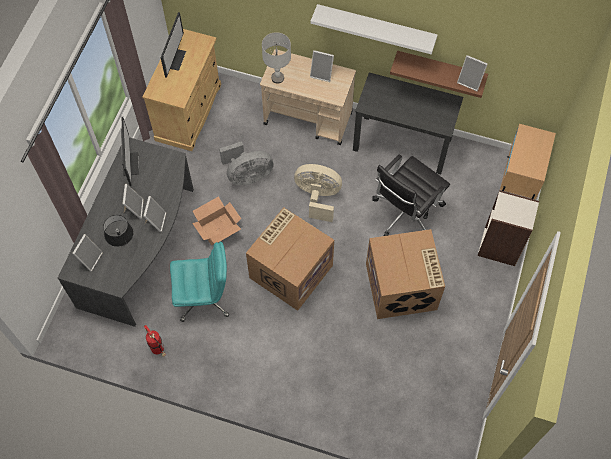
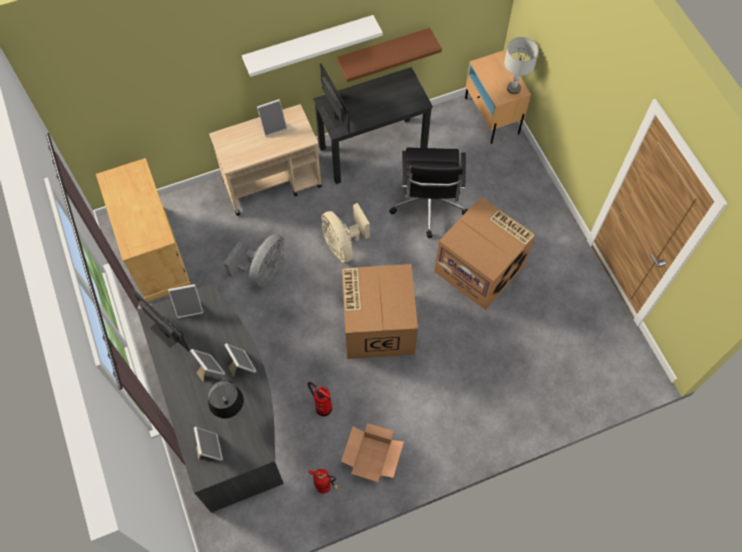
camera: 40 degrees left, 0 degrees up
monitor [161,12,186,78] -> monitor moved to [320,64,350,133]
turquoise office chair [170,242,229,322] -> fire extinguisher [308,382,332,416]
cardboard box [192,196,241,245] -> cardboard box moved to [341,423,404,482]
grey table lamp [262,32,291,84] -> grey table lamp moved to [504,37,539,94]
beige fan [294,164,342,222] -> beige fan turned 90 degrees counterclockwise [321,203,370,263]
picture frame [457,55,488,91] -> picture frame moved to [168,284,203,318]
bookcase [477,190,539,266] -> none

